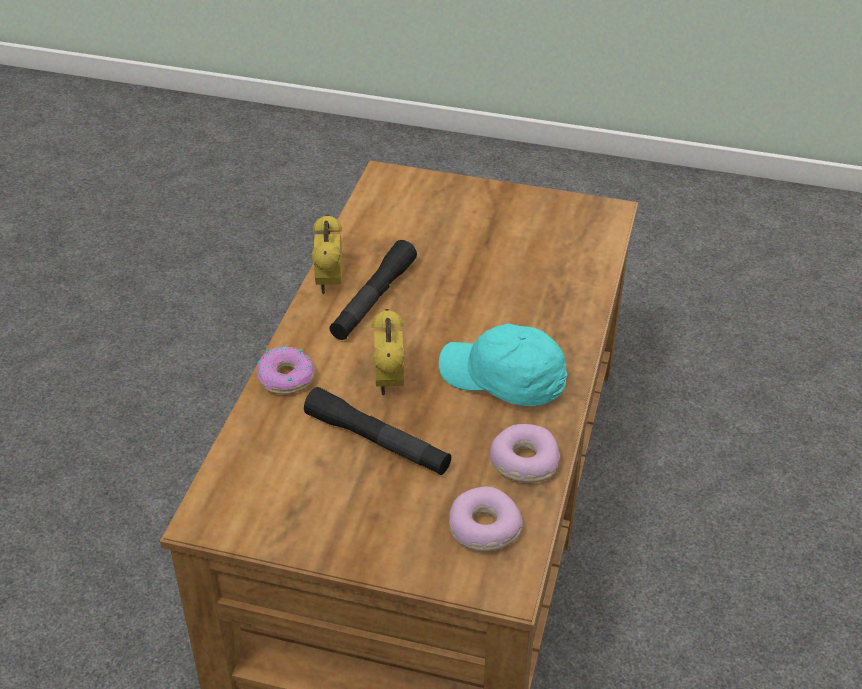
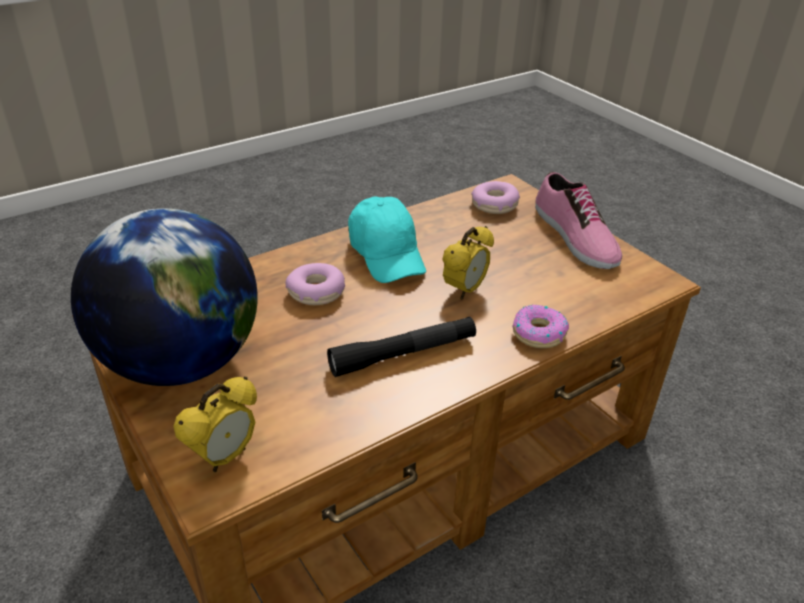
camera: 140 degrees left, 5 degrees down
black flashlight [304,387,451,475] -> none
alarm clock [311,214,342,294] -> alarm clock moved to [174,376,257,472]
donut [490,424,560,483] -> donut moved to [286,263,345,305]
none -> globe [71,208,258,386]
none -> shoe [535,172,622,269]

